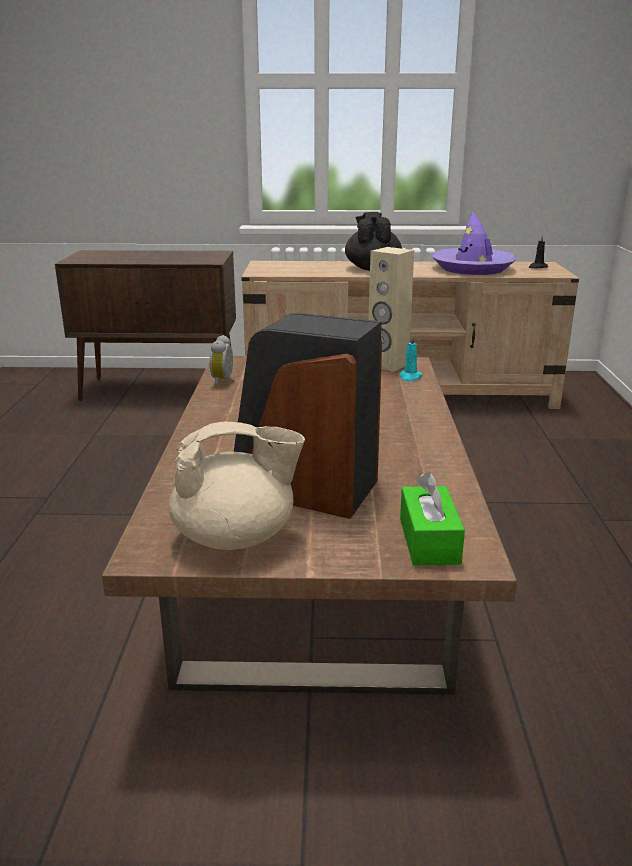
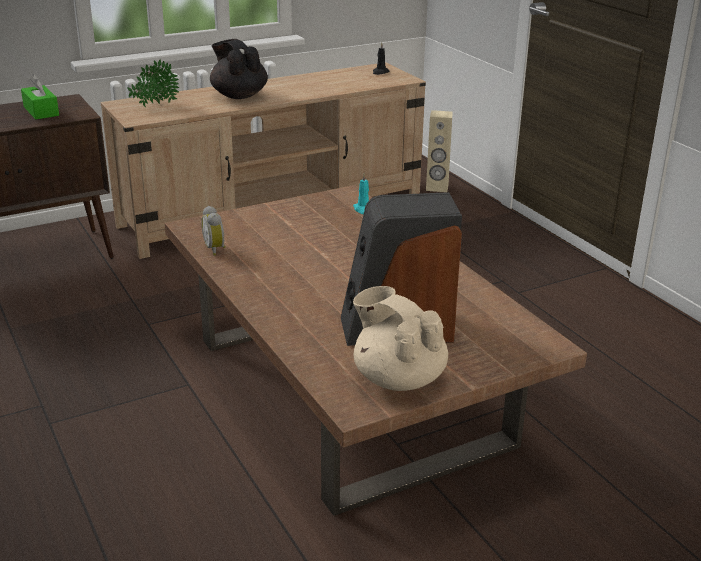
camera: 30 degrees left, 5 degrees up
beige teapot [169,422,305,550] -> beige teapot turned 90 degrees counterclockwise [353,286,448,391]
beige speaker [369,247,414,372] -> beige speaker moved to [426,110,453,192]
green tissue box [400,472,465,565] -> green tissue box moved to [21,74,59,119]
purple hat [432,211,517,275] -> none
none -> potted plant [127,59,179,107]

